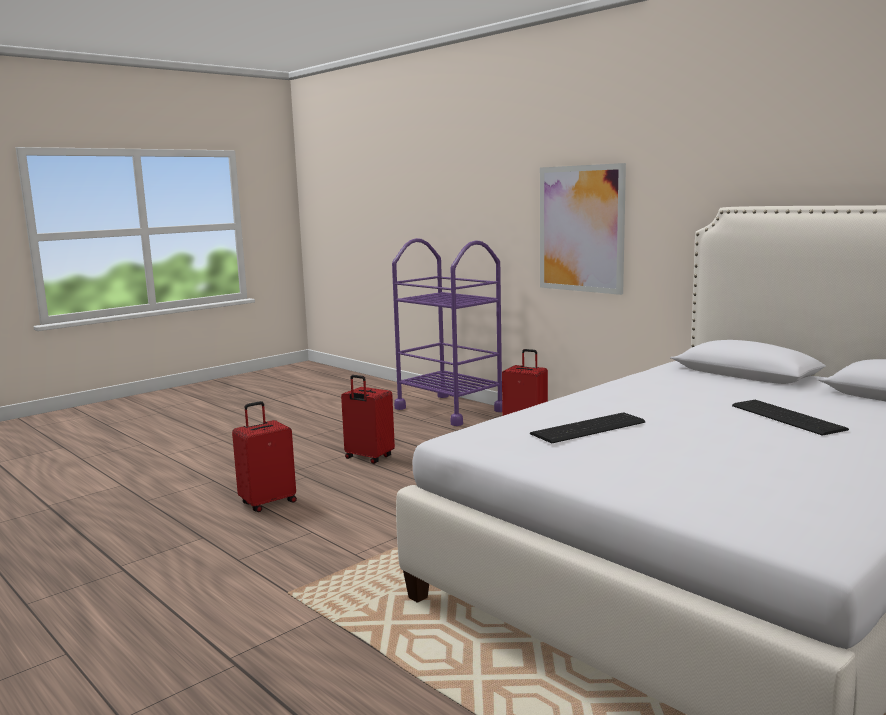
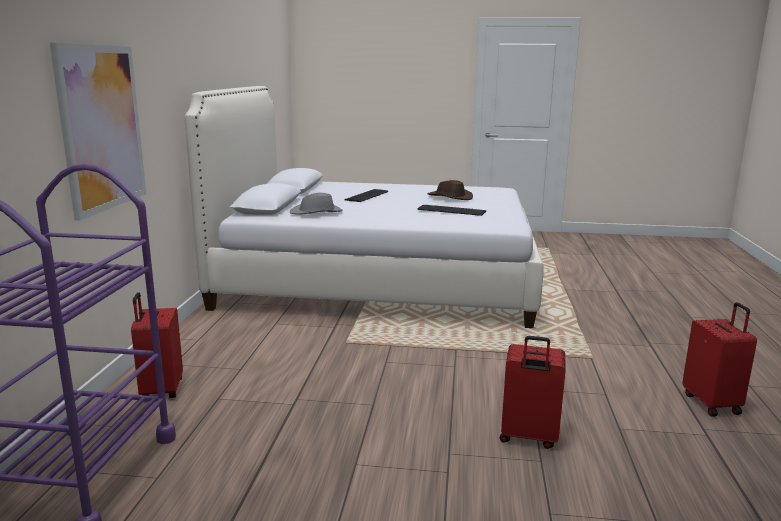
camera: 130 degrees left, 5 degrees up
red suitcase [341,375,395,464] -> red suitcase moved to [682,302,757,417]
none -> grey hat [290,193,343,215]
none -> brown hat [427,180,473,200]

